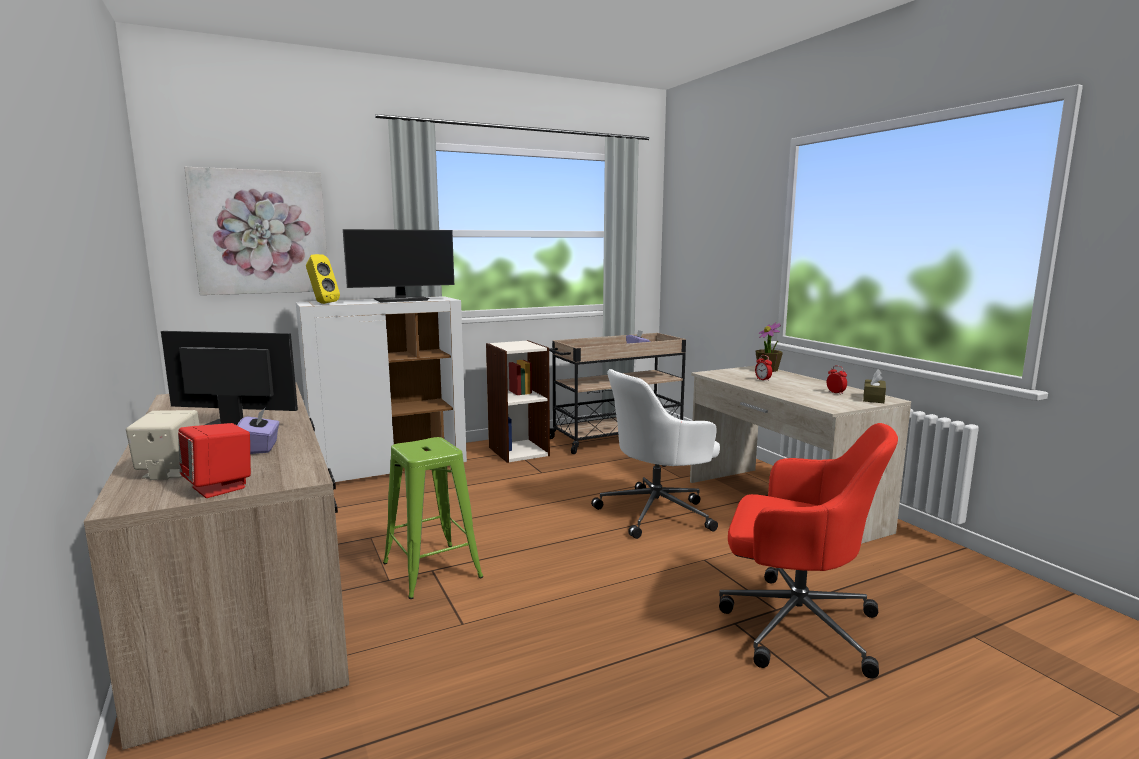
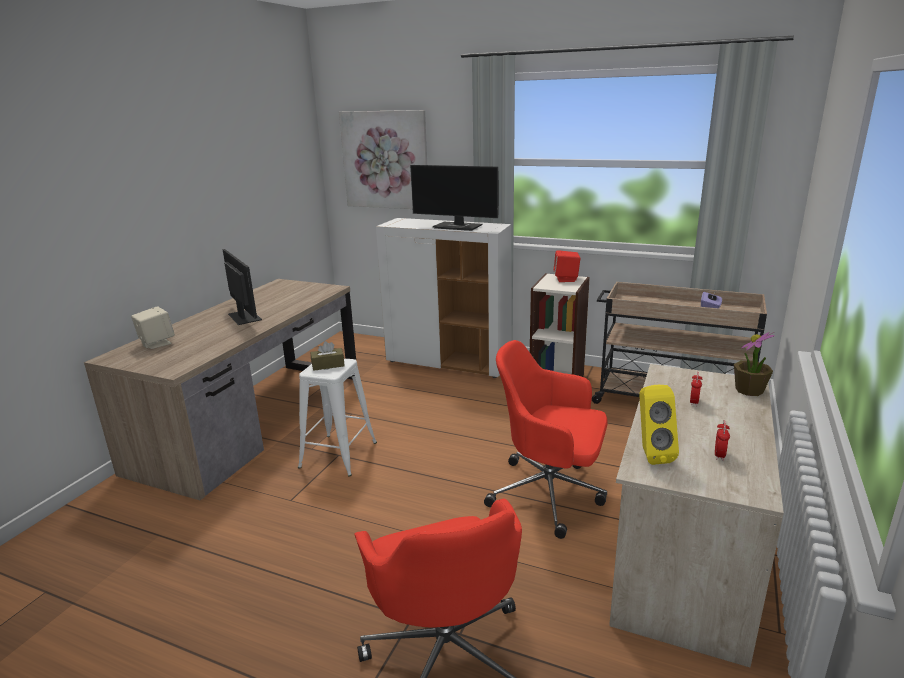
camera: 50 degrees right, 10 degrees up
red speaker [178,423,251,498] -> red speaker moved to [553,250,581,282]
purple tissue box [237,407,280,454] -> none
yellow speaker [306,254,340,304] -> yellow speaker moved to [639,385,679,465]
green stool [383,437,483,599] -> white stool [298,359,377,477]
white office chair [591,369,720,539] -> red office chair [484,340,607,539]
brown tissue box [863,369,886,403] -> brown tissue box moved to [311,341,345,371]

